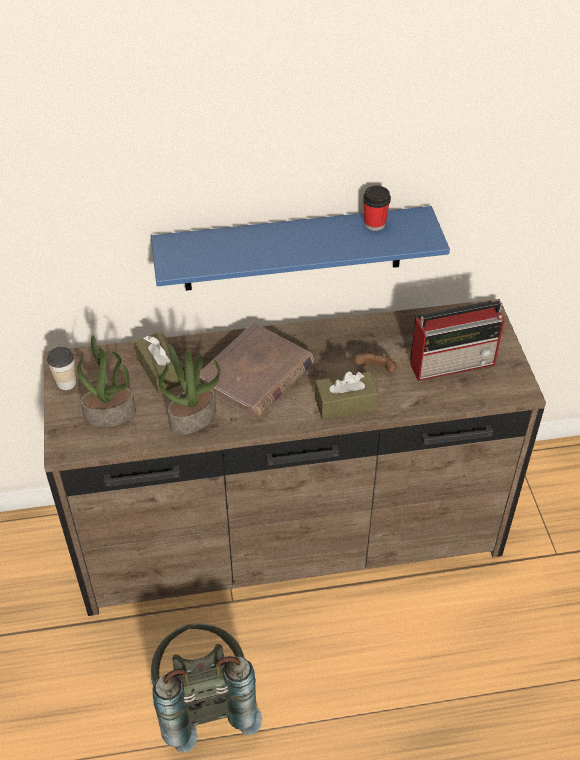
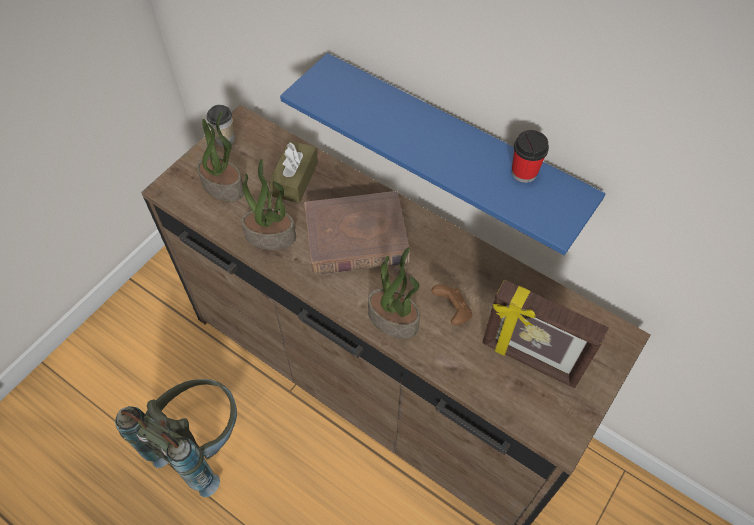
camera: 45 degrees right, 10 degrees up
brown tissue box [315,372,379,419] -> potted plant [368,247,420,339]
radio [410,301,505,381] -> picture frame [482,280,609,388]

